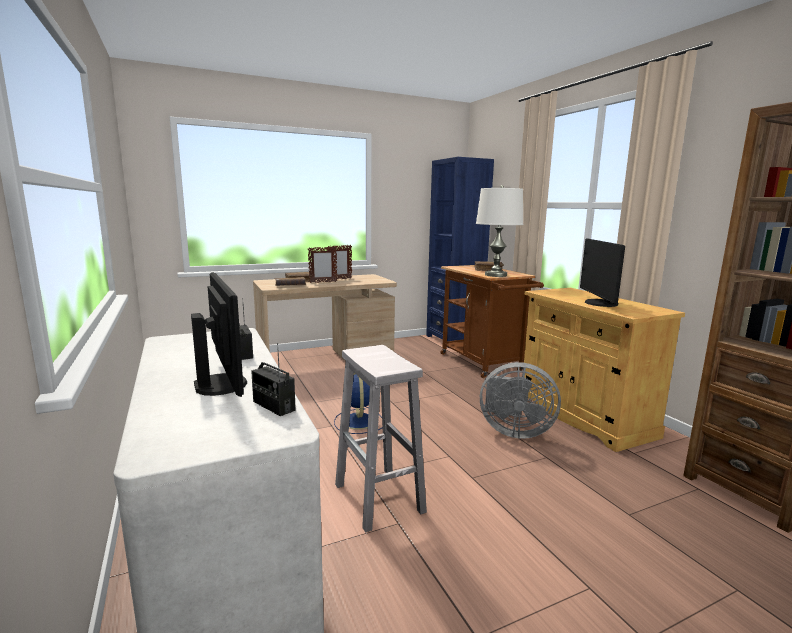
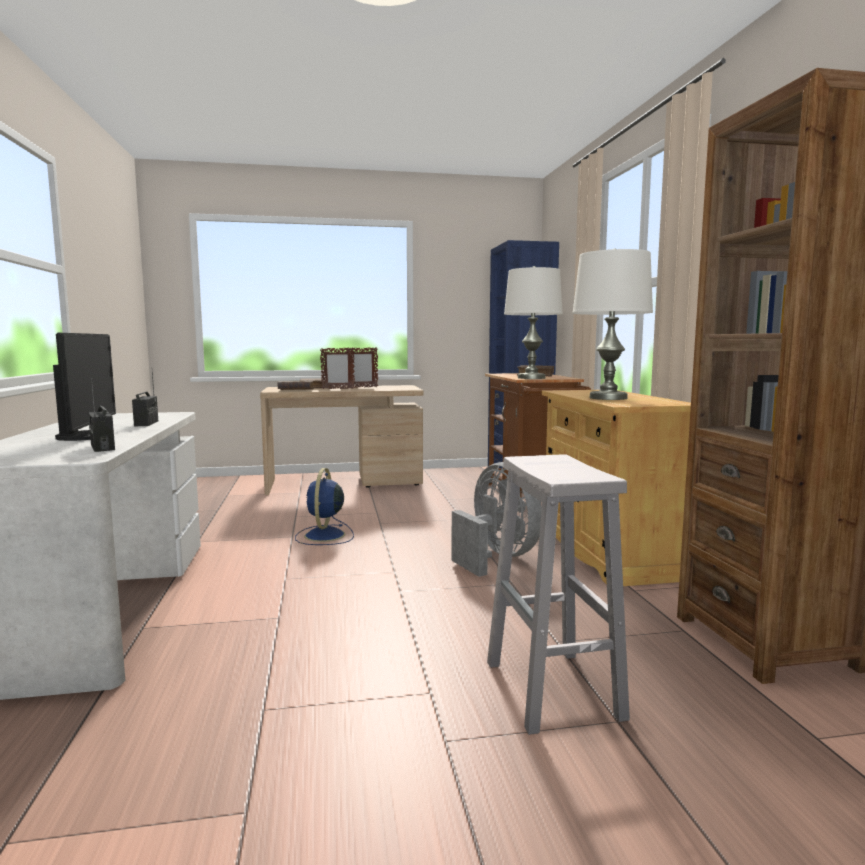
camera: 15 degrees right, 5 degrees down
white stool [335,345,427,532] -> white stool moved to [487,454,630,735]
grey fan [480,362,561,439] -> grey fan turned 150 degrees counterclockwise [451,462,542,577]
monitor [580,238,625,307] -> white table lamp [572,248,653,400]

